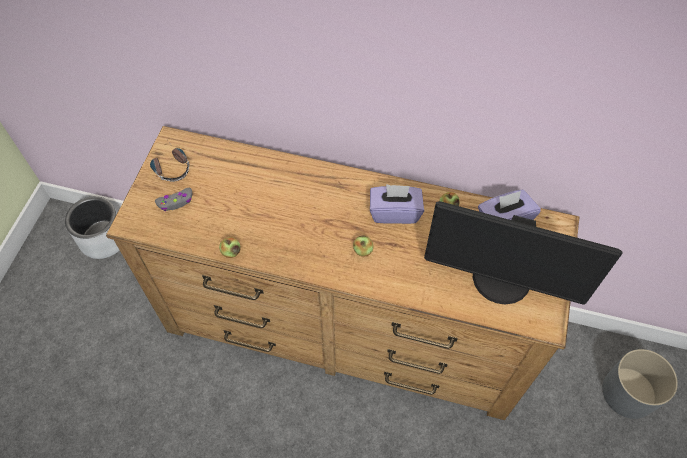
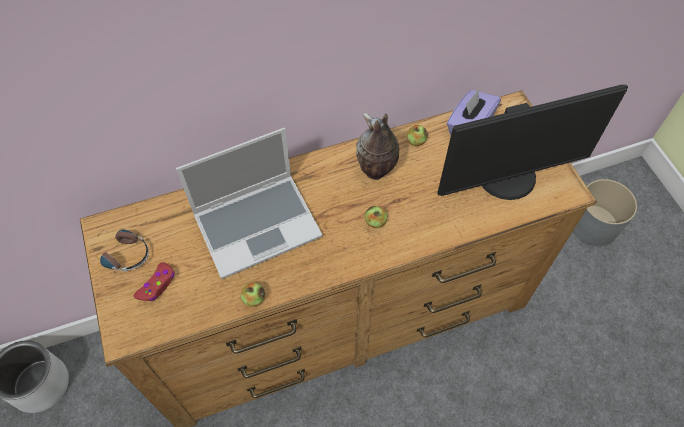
camera: 35 degrees left, 0 degrees up
grey game controller [155,188,192,211] -> red game controller [134,262,174,301]
purple tissue box [370,184,424,224] -> vase [356,113,399,180]
none -> laptop [176,128,323,279]

